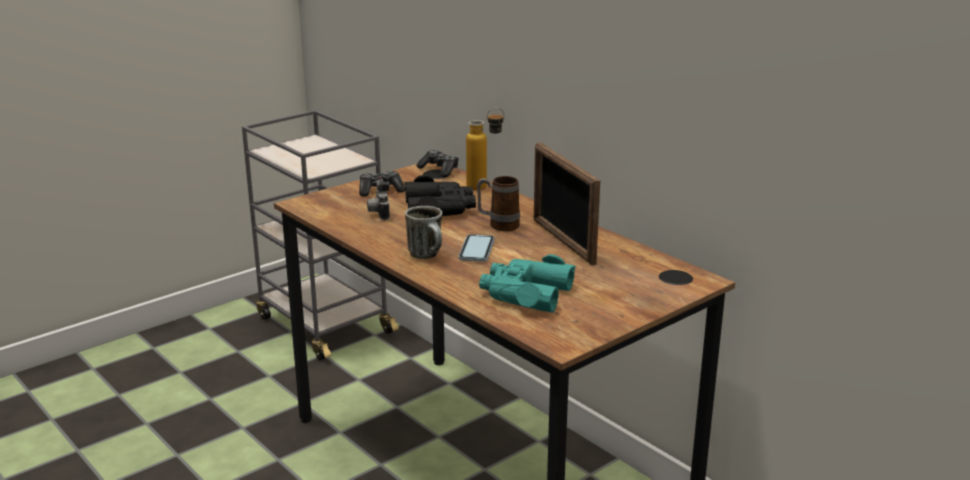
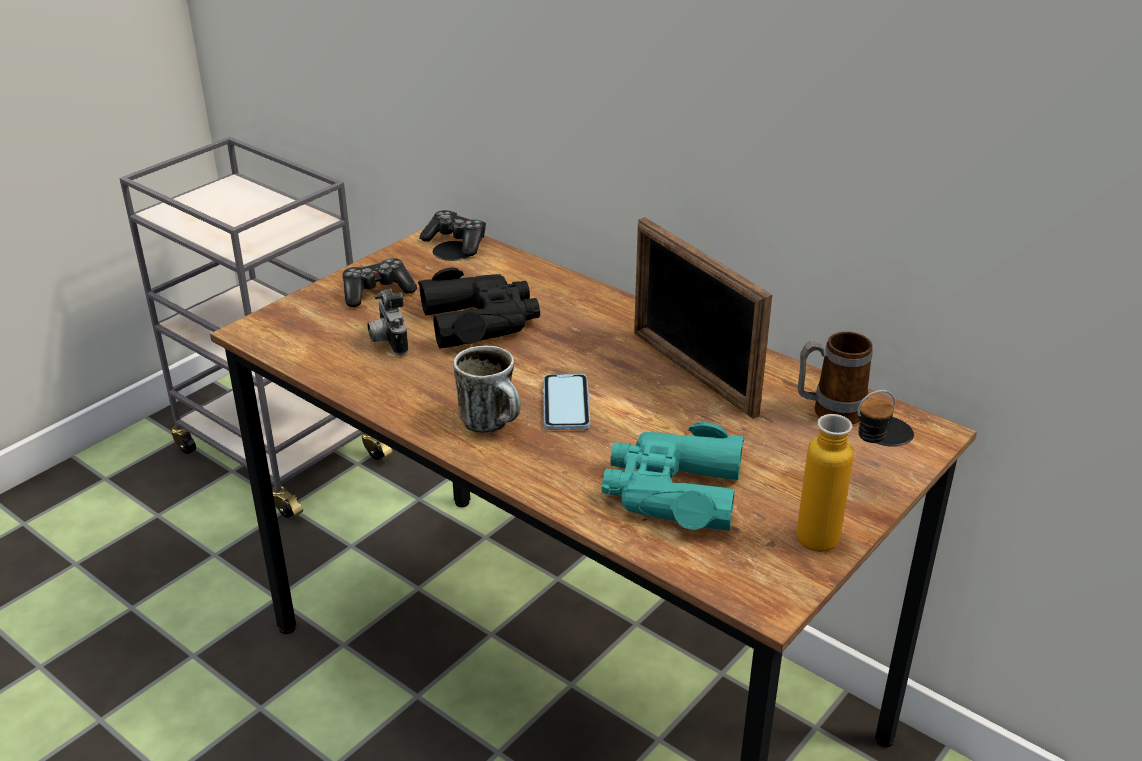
camera: 10 degrees left, 10 degrees up
bottle [466,107,505,190] -> bottle moved to [797,390,896,552]
mug [477,176,520,231] -> mug moved to [798,332,873,425]

